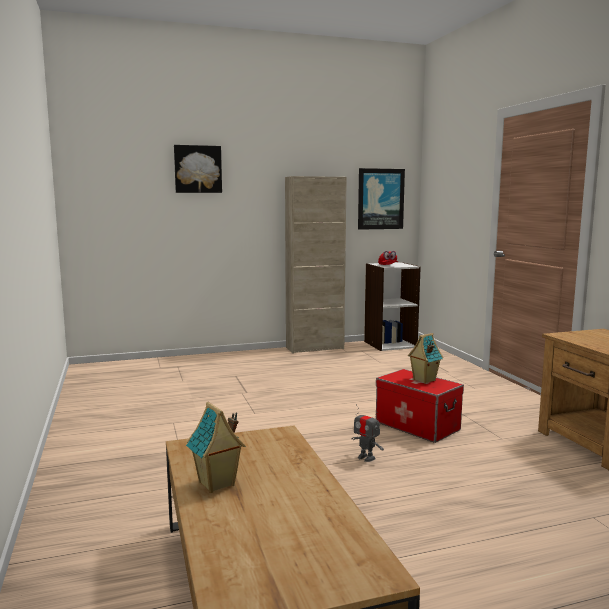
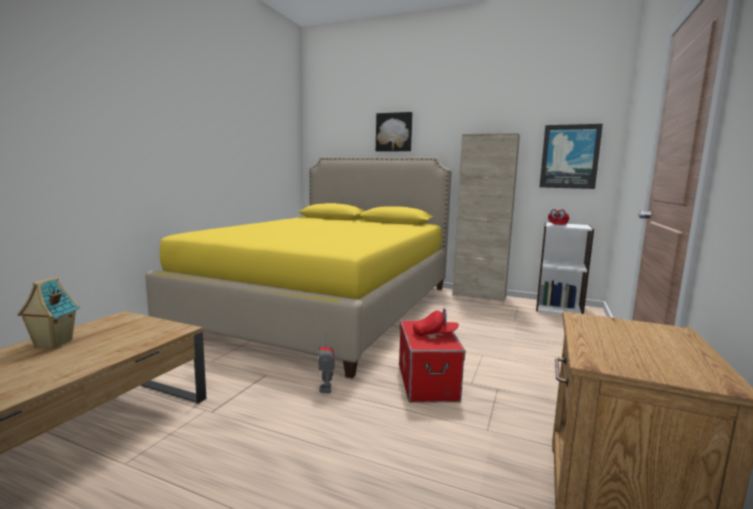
camera: 40 degrees right, 0 degrees up
toy house [408,333,443,384] -> red cap [413,308,459,336]
none -> yellow bed [145,157,452,378]

